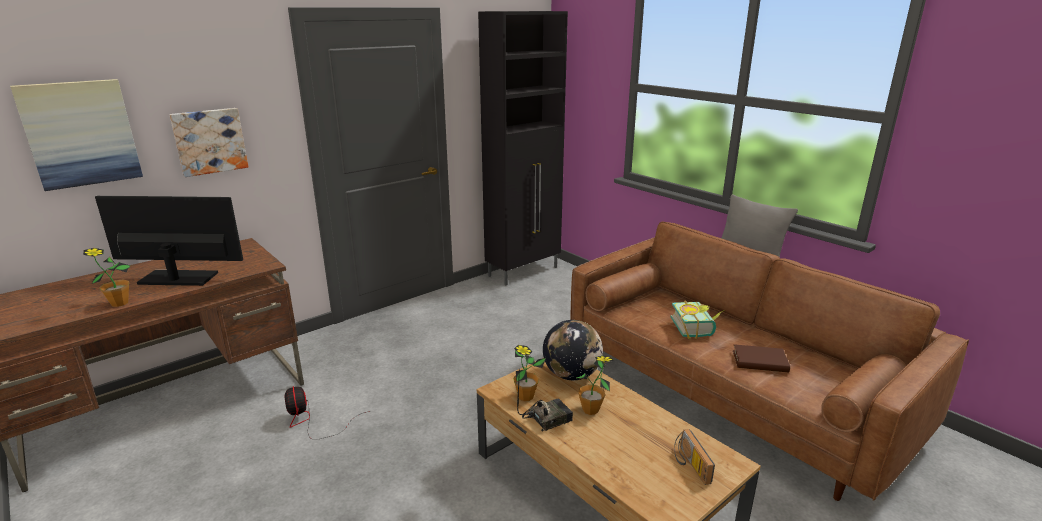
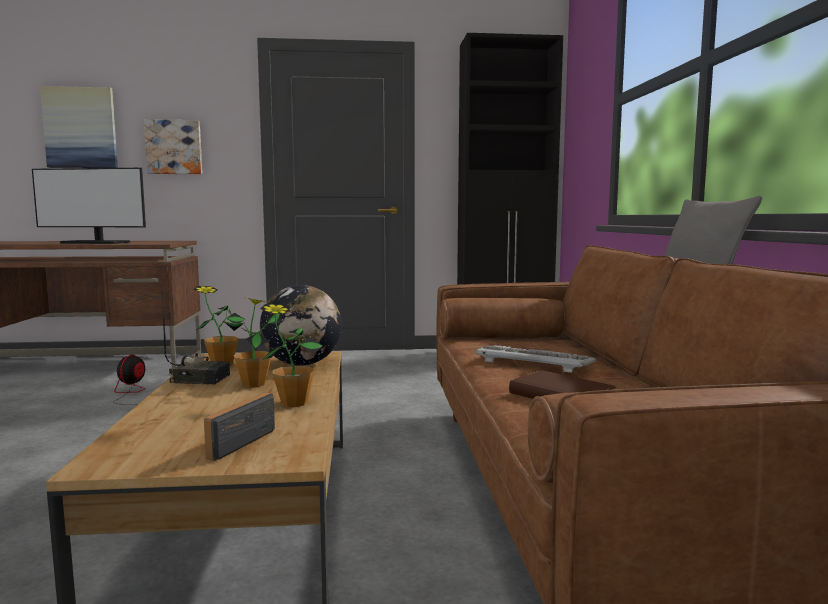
camera: 35 degrees right, 15 degrees down
potted plant [83,248,130,307] -> potted plant moved to [260,304,323,407]
monitor [95,196,243,286] -> monitor turned 150 degrees clockwise [32,168,146,244]
book [671,301,725,339] -> keyboard [475,345,596,373]

